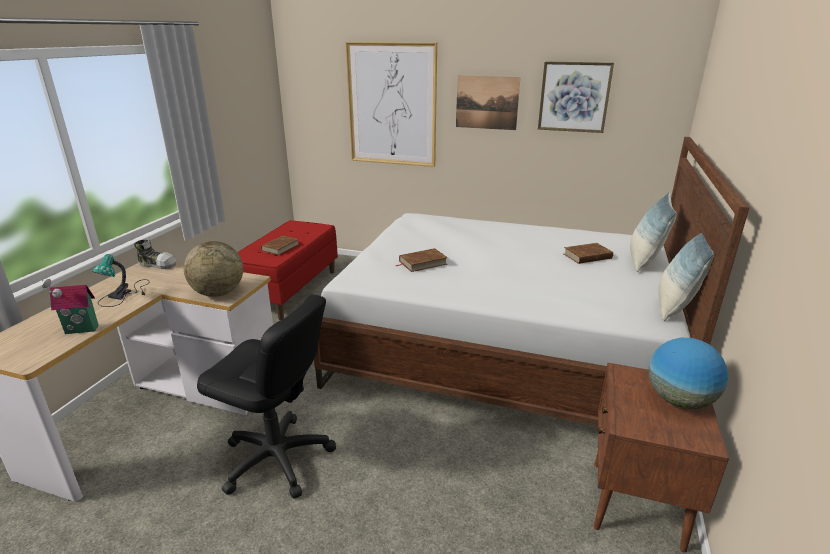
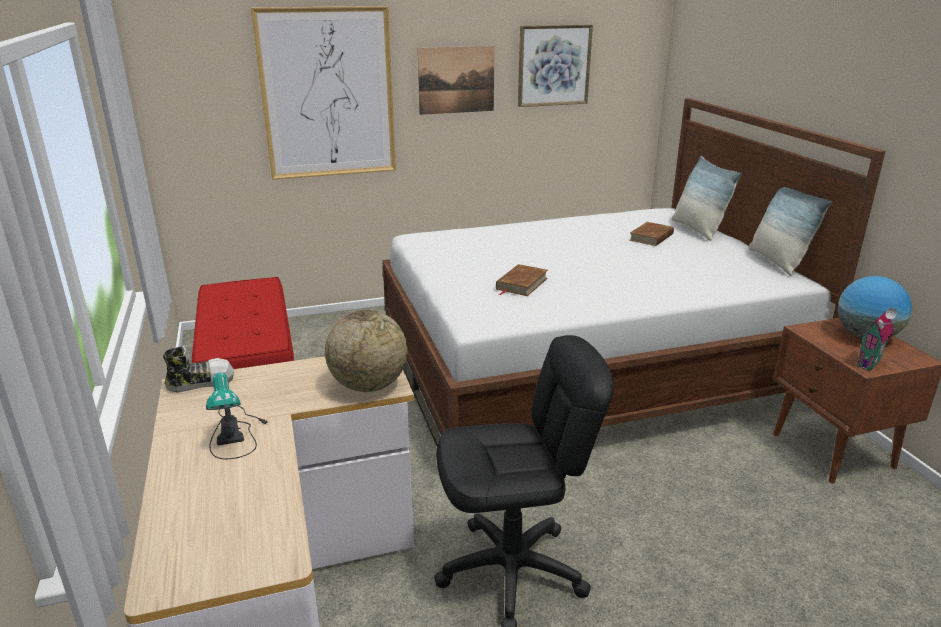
camera: 35 degrees left, 0 degrees up
toy house [42,279,99,334] -> toy house moved to [857,308,898,371]
brown book [261,236,299,255] -> none

